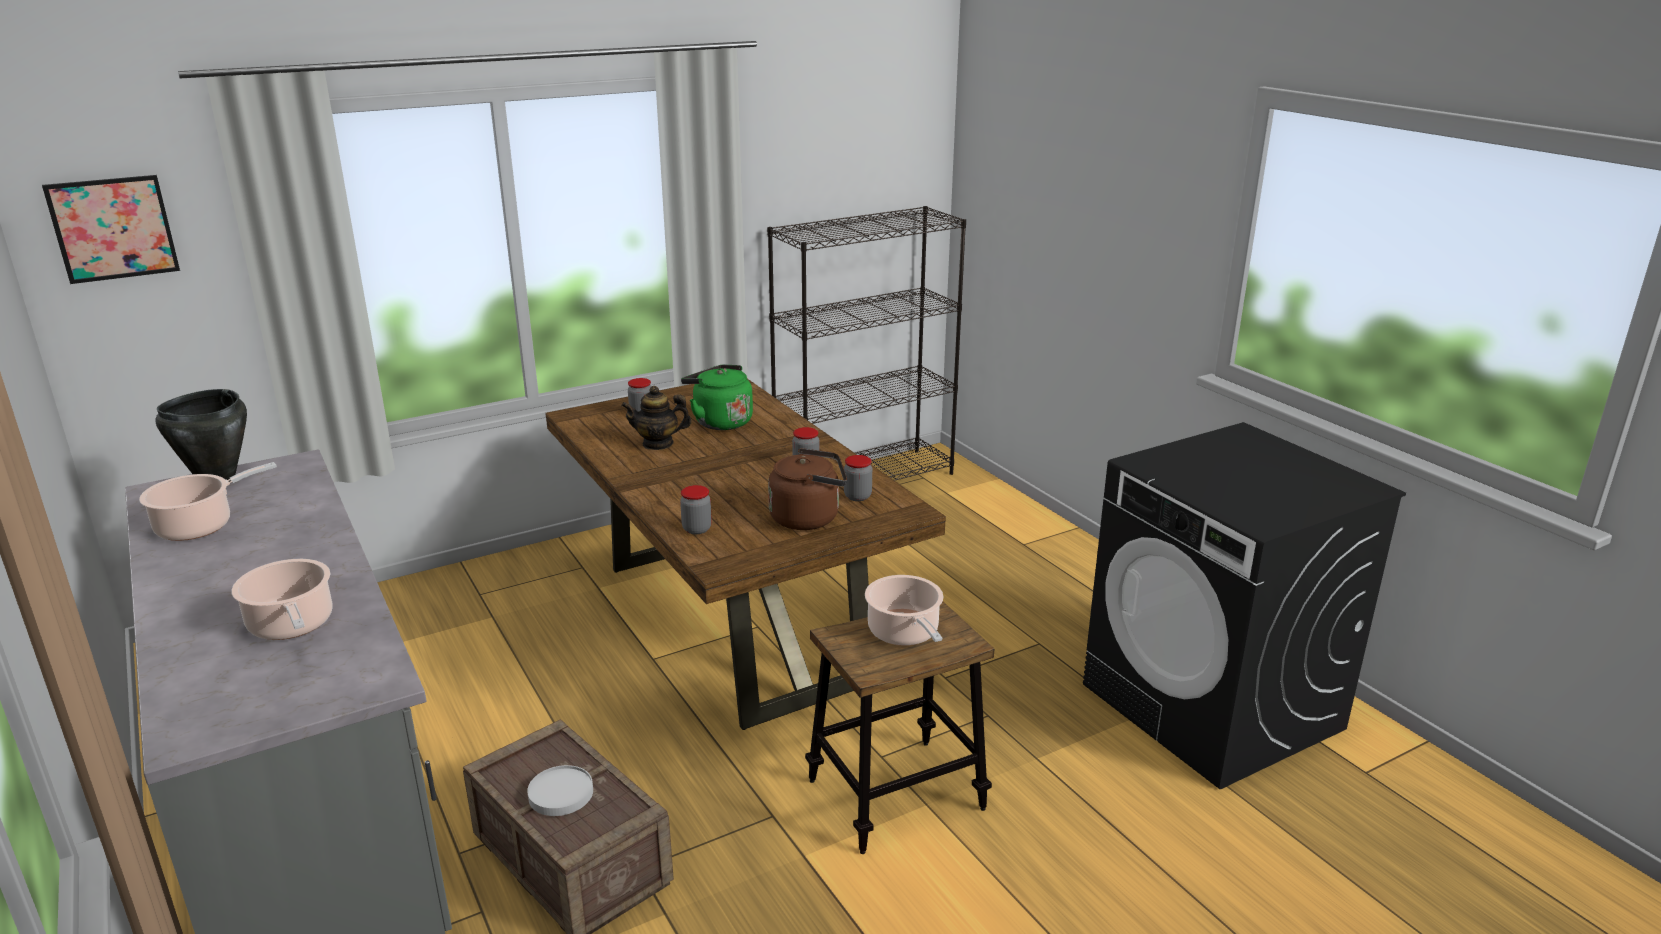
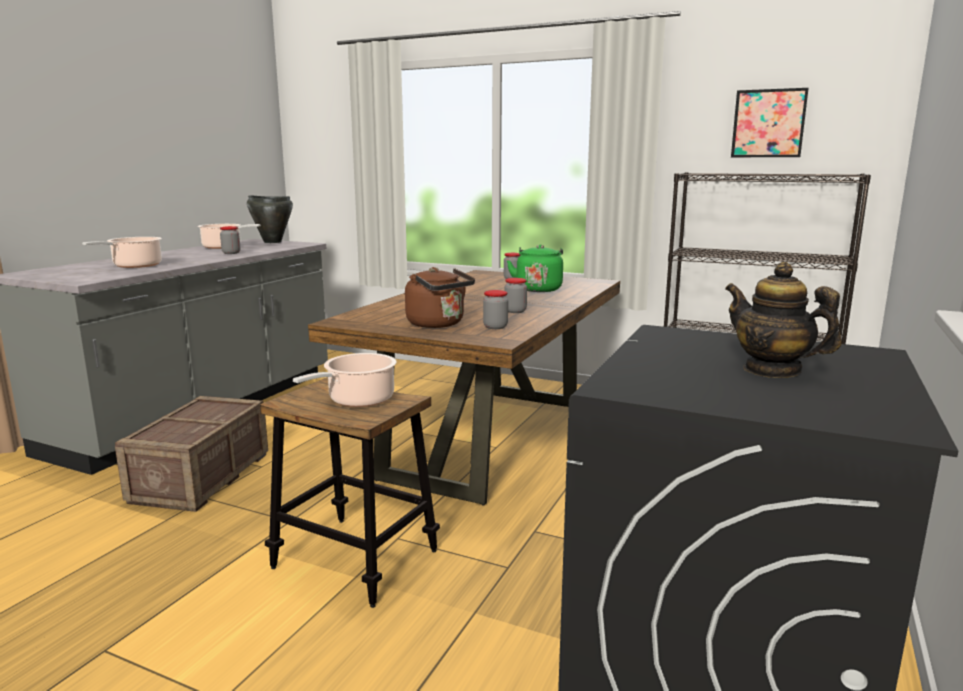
camera: 55 degrees right, 10 degrees down
picture [42,175,180,284] -> picture moved to [731,88,809,157]
white plate [527,765,593,816] -> none
teapot [621,386,692,450] -> teapot moved to [725,262,842,378]
jar [680,485,712,534] -> jar moved to [220,226,240,254]

